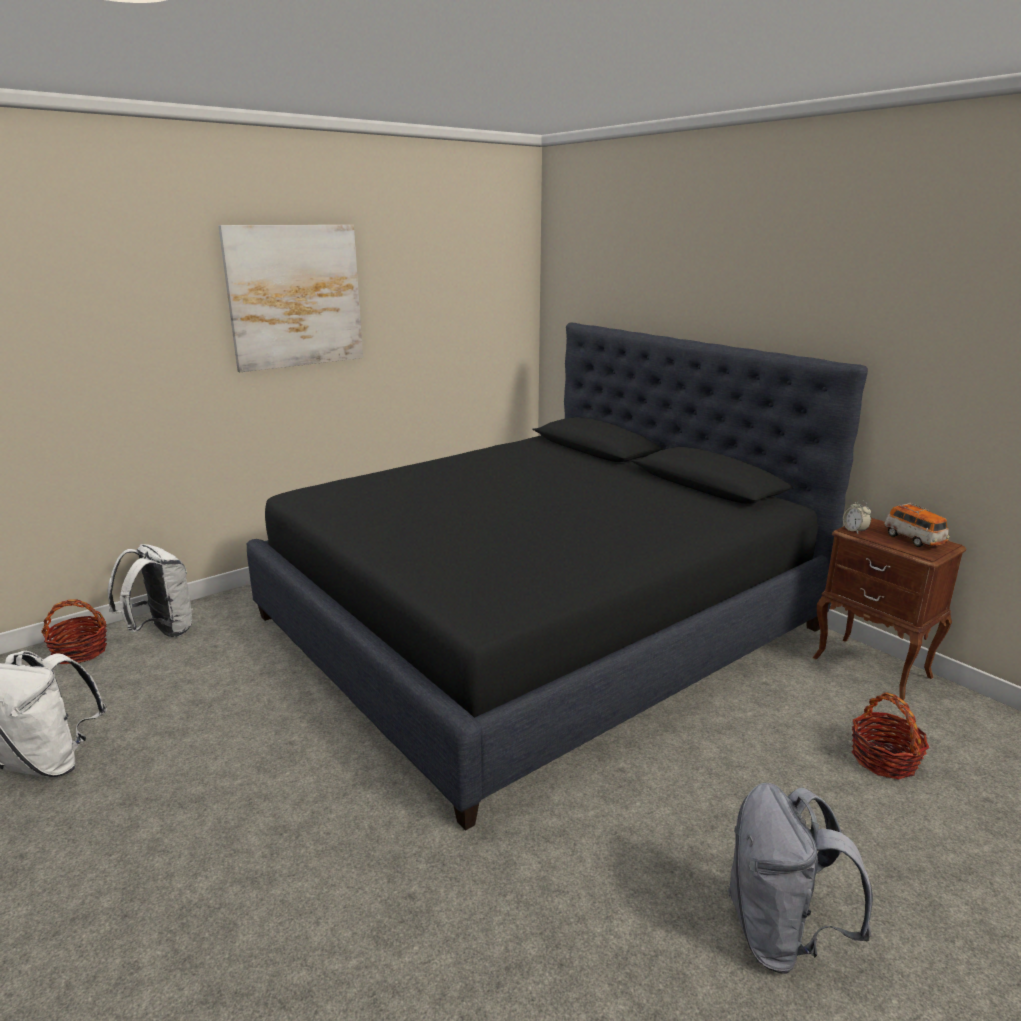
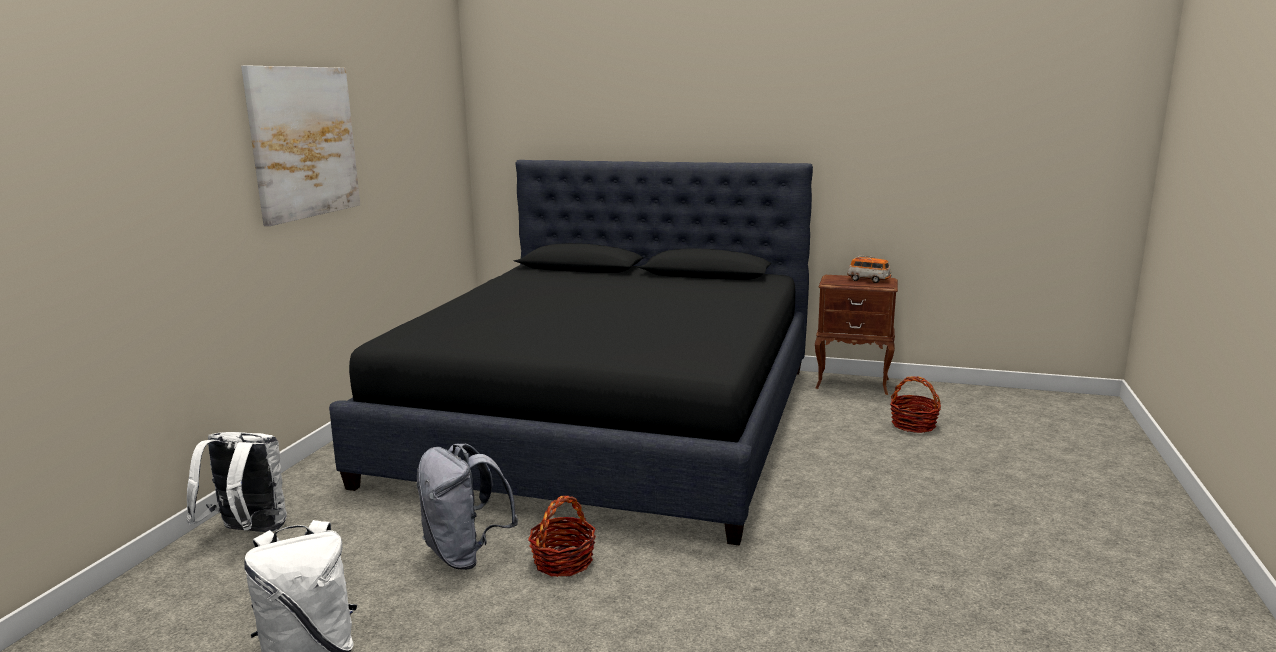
camera: 35 degrees left, 5 degrees down
basket [41,599,107,664] -> basket moved to [528,495,596,577]
grey backpack [727,783,873,974] -> grey backpack moved to [416,444,518,570]
alarm clock [843,500,871,534] -> none

